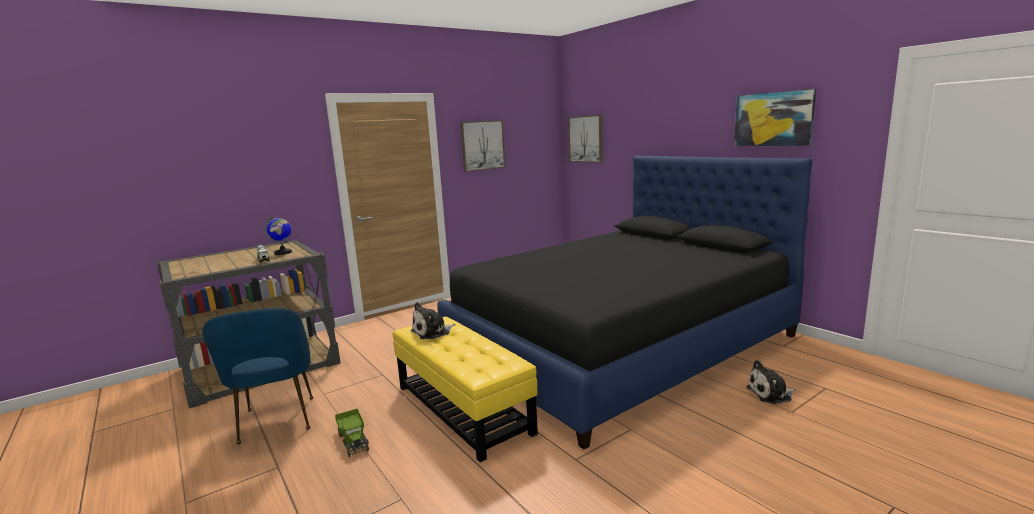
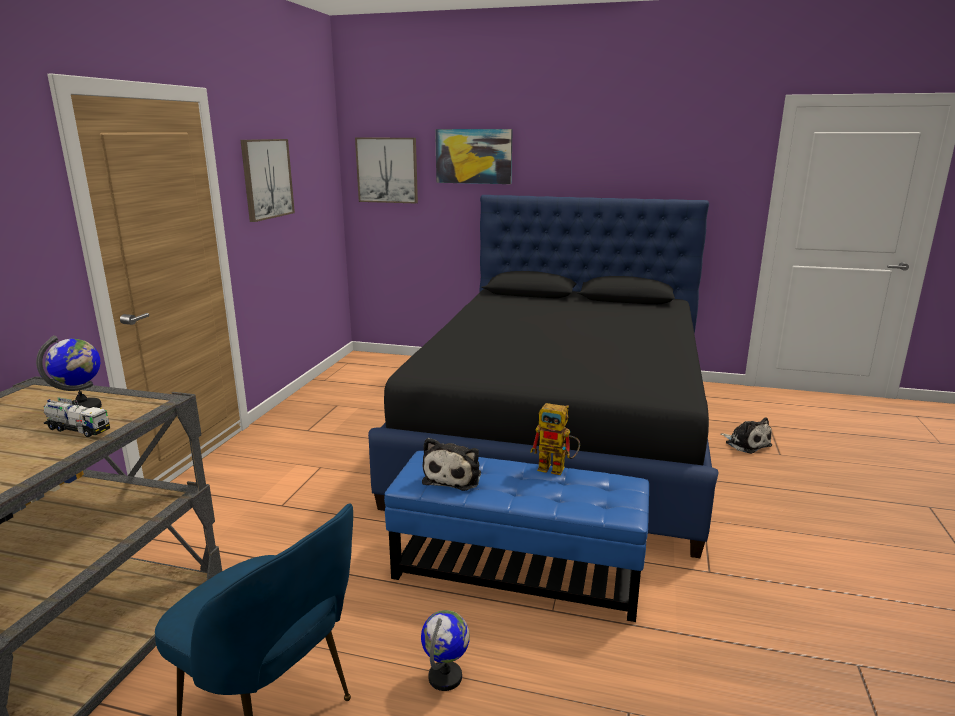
camera: 40 degrees left, 5 degrees up
toy truck [335,408,369,457] -> globe [421,610,470,691]
yellow ottoman [393,316,538,462] -> blue ottoman [384,451,649,622]
picture [734,89,816,146] -> picture moved to [435,129,513,184]
plush toy [746,360,795,404] -> plush toy turned 75 degrees counterclockwise [720,417,772,454]
none -> toy robot [530,403,580,475]

